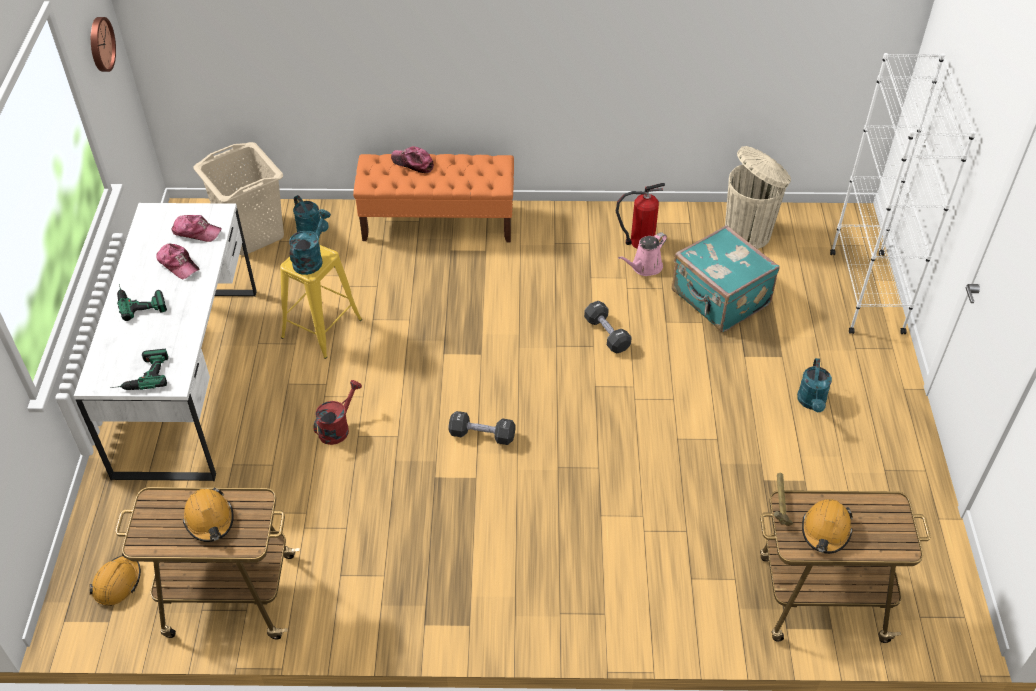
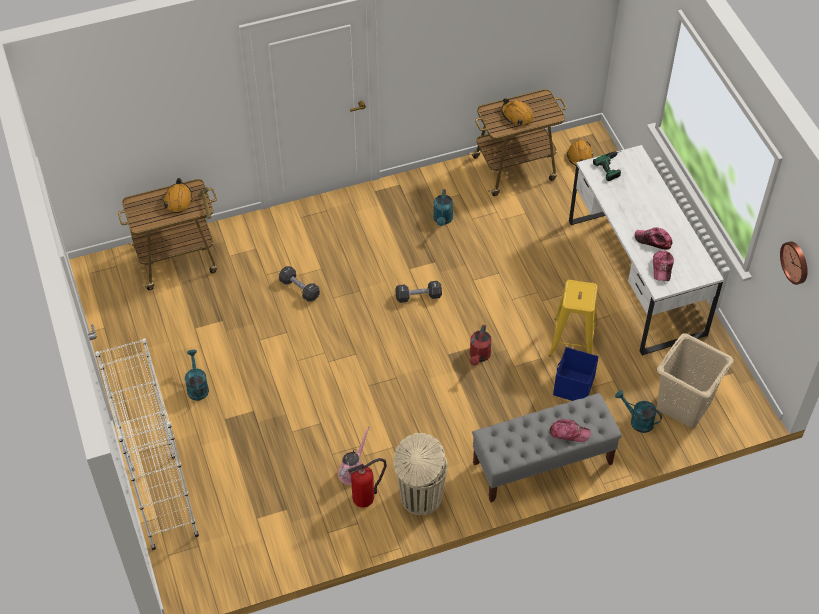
camera: 160 degrees right, 5 degrees up
power drill [117,285,167,321] -> none
cap [171,215,222,242] -> cap turned 75 degrees counterclockwise [653,251,674,281]
turquoise watering can [289,209,331,275] -> turquoise watering can moved to [433,189,453,226]
red watering can [313,380,362,445] -> red watering can moved to [470,325,492,366]
orange bench [353,154,514,242] -> grey bench [472,393,622,502]
black dumbbell [584,301,632,353] -> black dumbbell moved to [279,266,320,302]
turquoise suitcase [672,225,780,332] -> none
beige trash can [725,146,791,249] -> beige trash can moved to [393,433,448,515]
none -> blue storage box [553,347,599,401]

